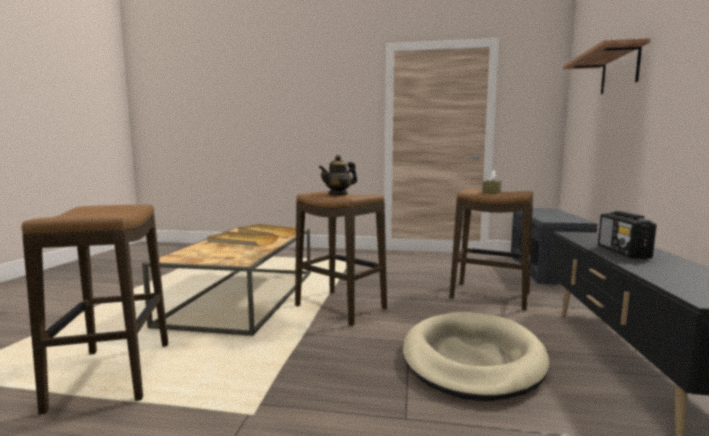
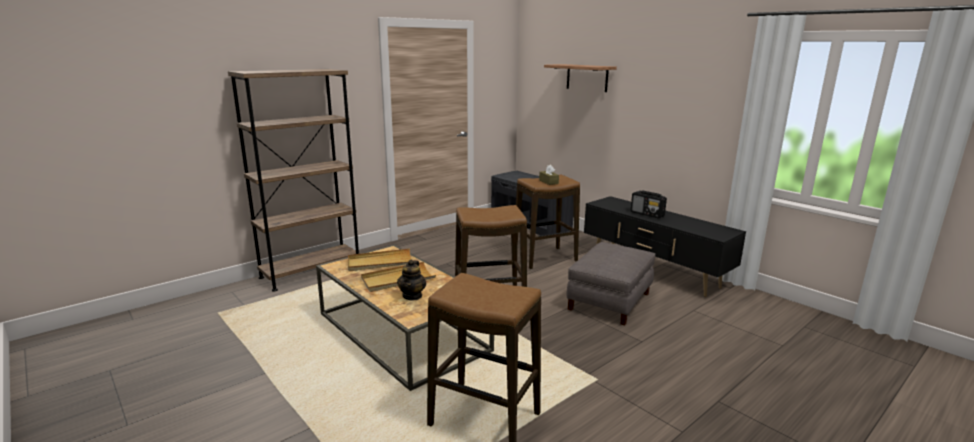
camera: 50 degrees left, 10 degrees up
teapot [319,155,357,196] -> teapot moved to [397,260,426,300]
beige dog bed [403,312,549,401] -> grey ottoman [566,242,655,326]
none -> brown bookcase [228,69,359,292]

